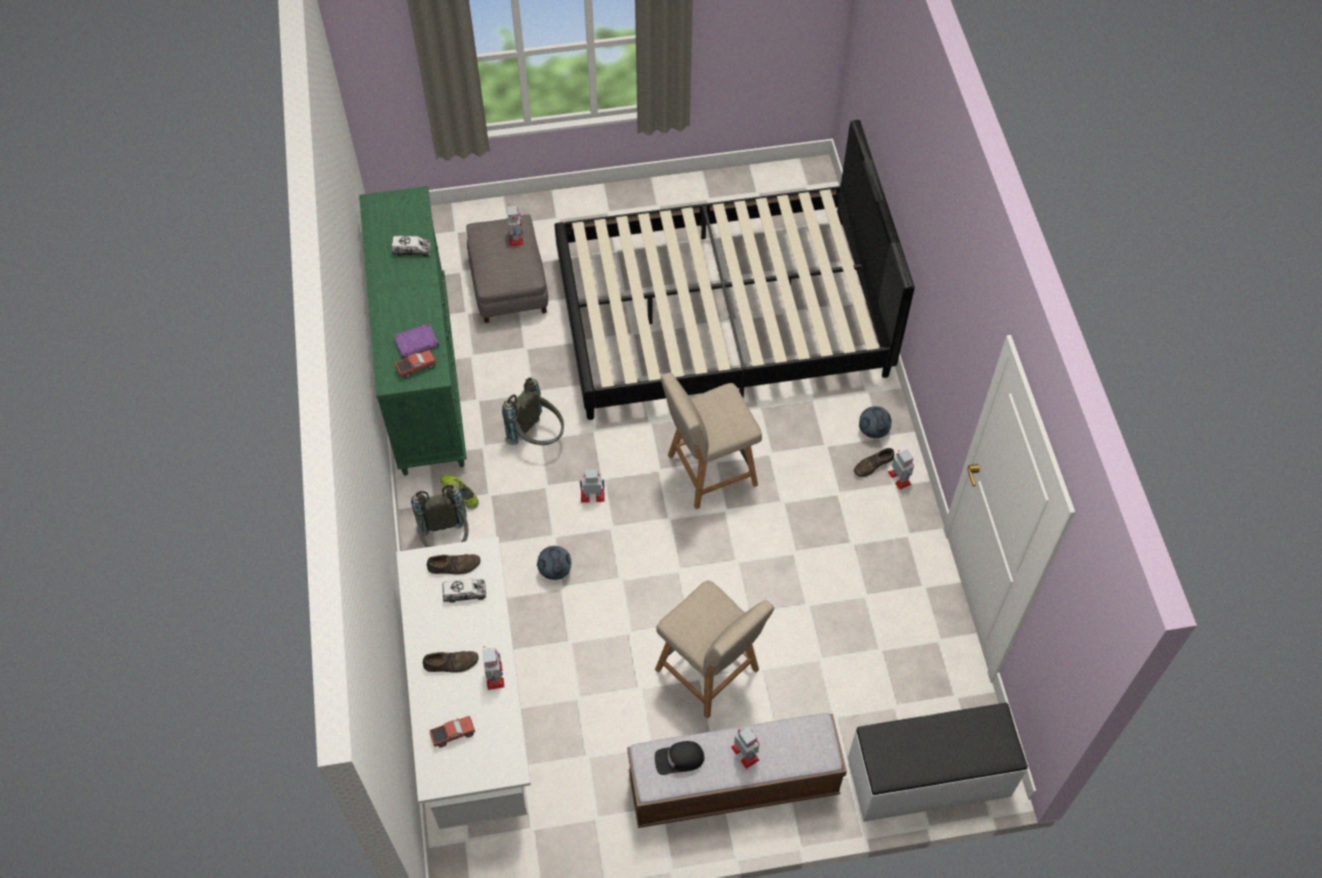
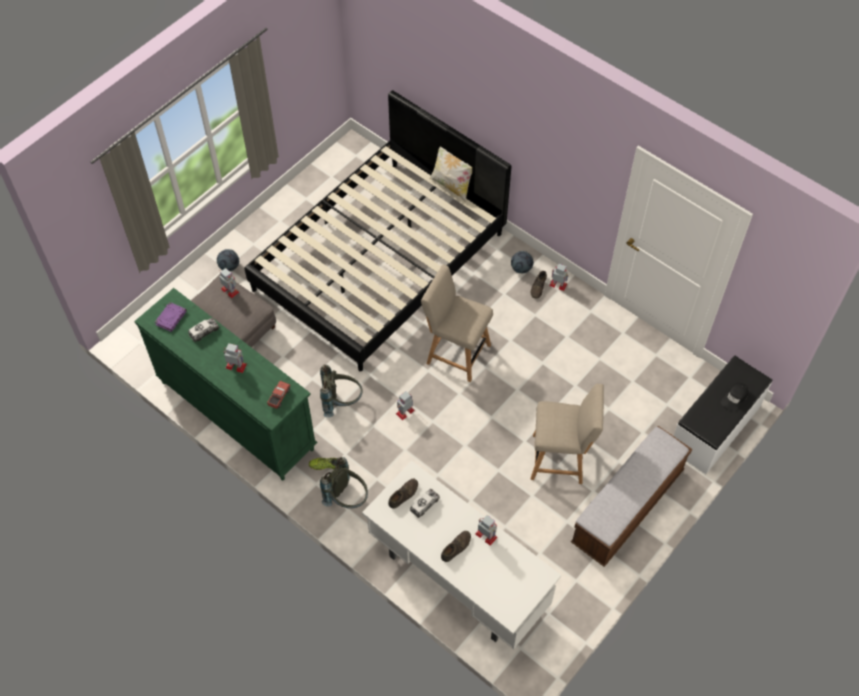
camera: 40 degrees left, 0 degrees up
purple book [394,323,439,359] -> purple book moved to [155,302,187,332]
toy truck [429,716,475,748] -> none
football [537,546,571,580] -> football moved to [217,249,239,271]
black cap [655,741,704,775] -> black cap moved to [720,383,749,412]
beige chair [661,373,762,509] -> beige chair turned 90 degrees clockwise [421,265,493,382]
toy robot [731,727,760,769] -> toy robot moved to [223,343,247,373]
none -> pillow [430,146,472,202]

